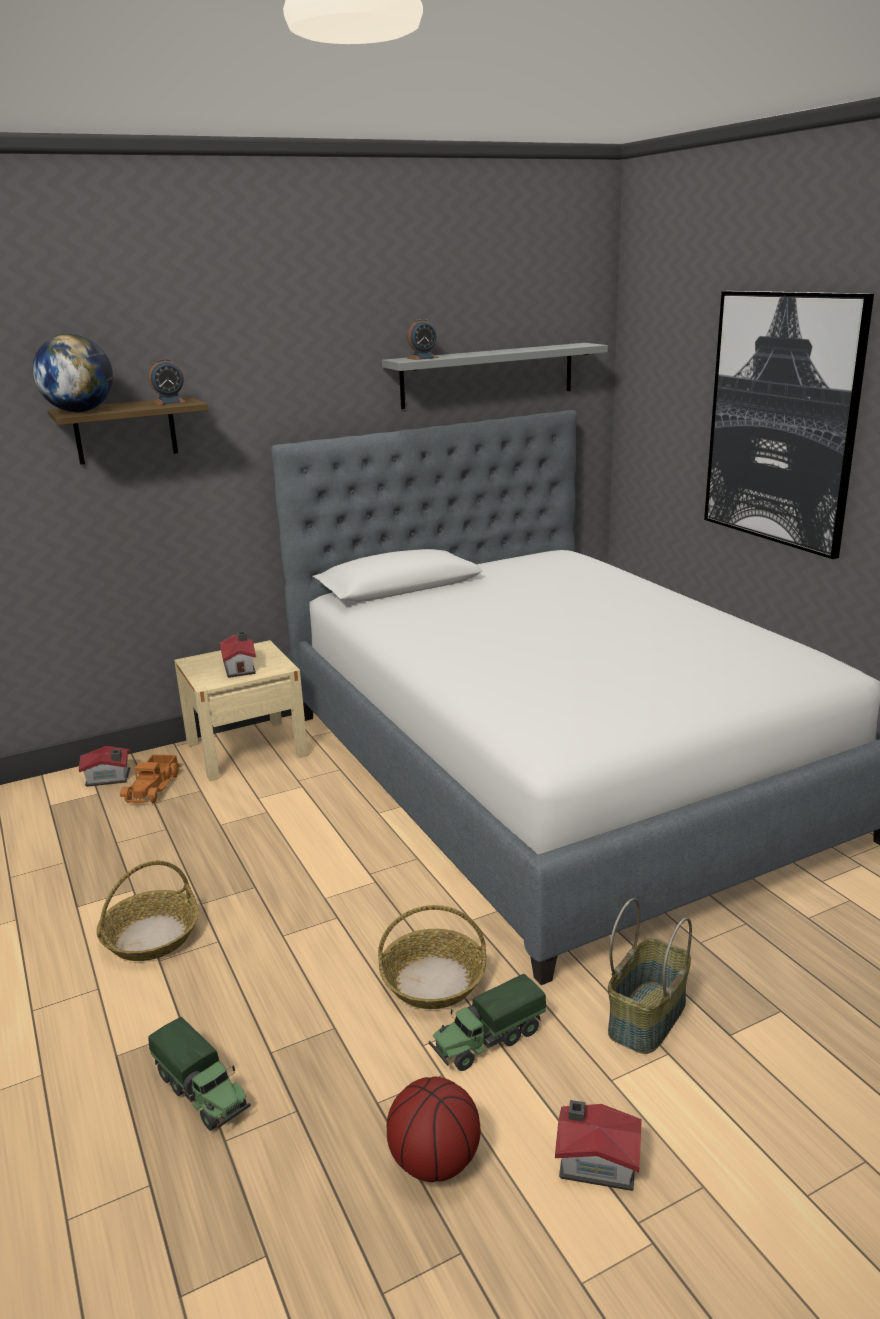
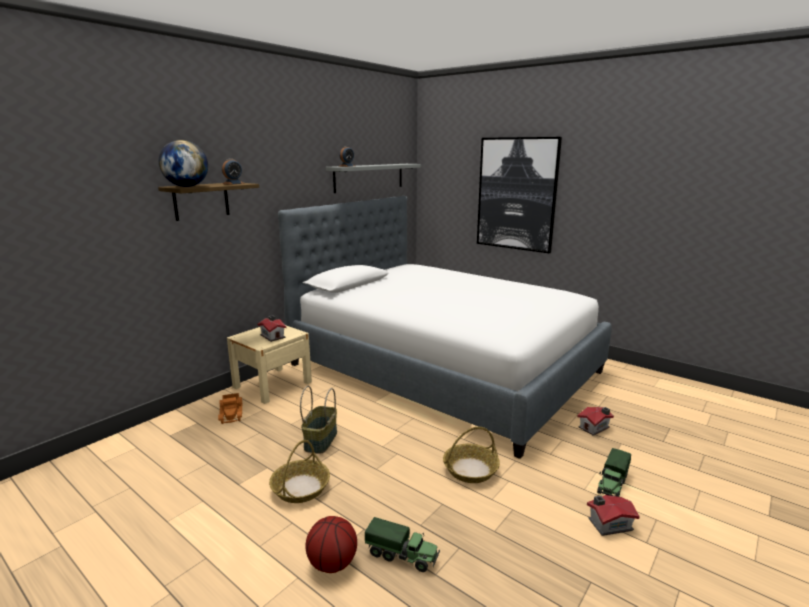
camera: 25 degrees left, 5 degrees down
toy house [79,746,131,787] -> toy house moved to [577,407,614,436]
basketball [387,1077,480,1182] -> basketball moved to [305,516,357,573]
toy truck [429,974,546,1071] -> toy truck moved to [597,448,631,497]
basket [608,898,692,1054] -> basket moved to [300,386,337,454]

